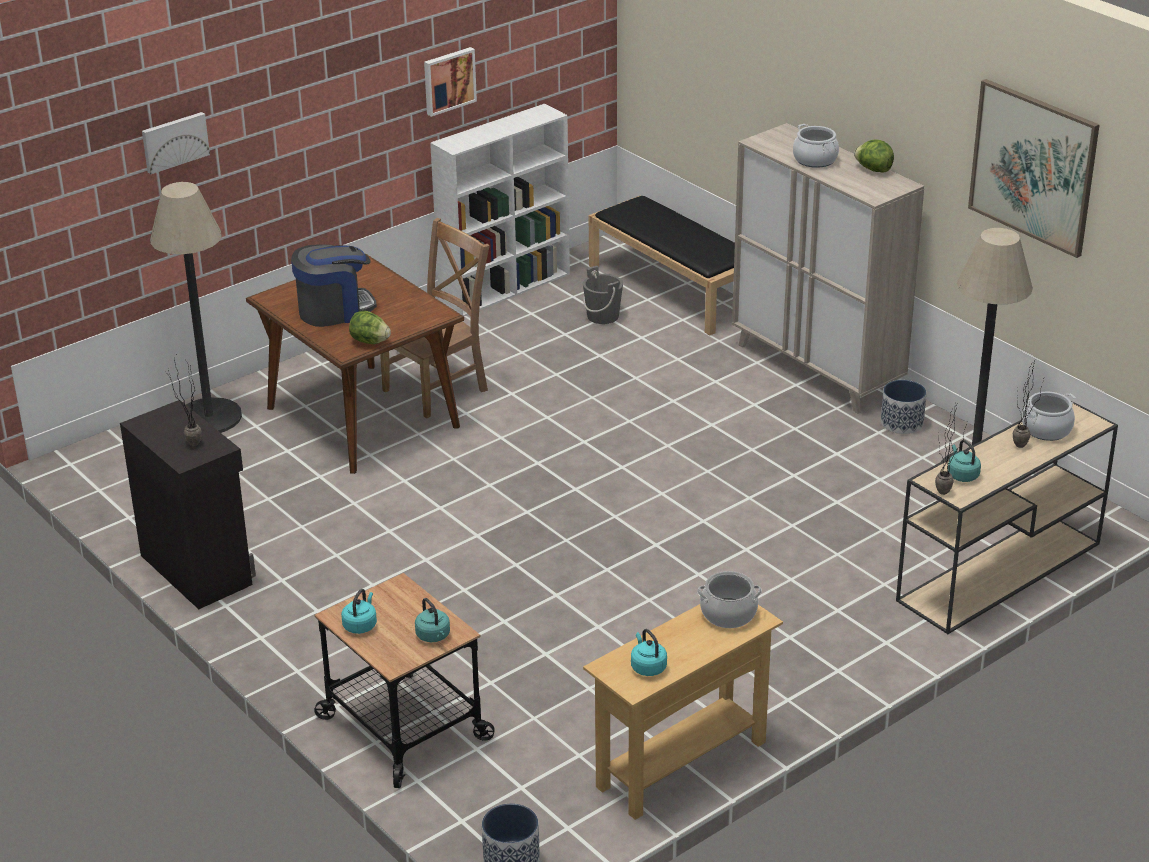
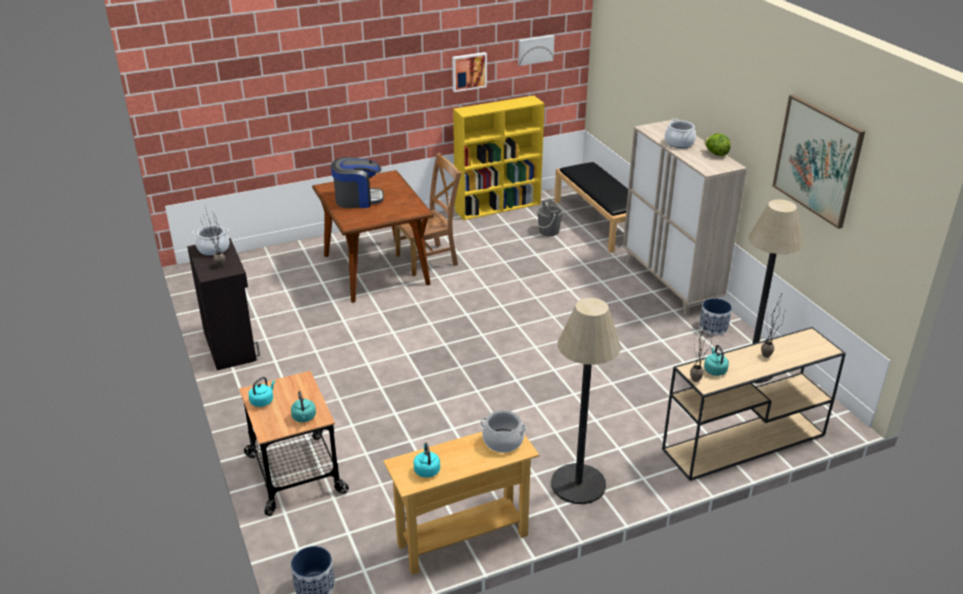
camera: 15 degrees right, 0 degrees up
picture [142,112,210,174] -> picture moved to [518,35,555,66]
floor lamp [150,182,242,433] -> floor lamp moved to [551,298,621,504]
lettuce [349,311,391,344] -> none
white bookcase [430,104,570,316] -> yellow bookcase [453,96,544,220]
cooking pot [1022,392,1076,441] -> cooking pot moved to [192,225,230,256]

